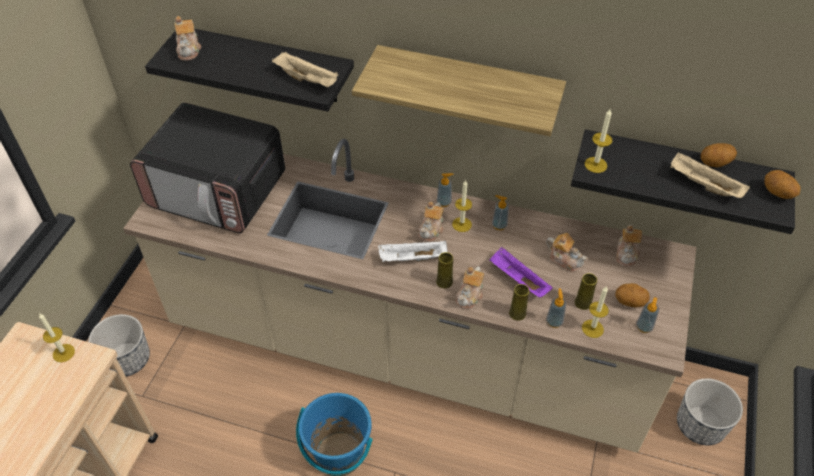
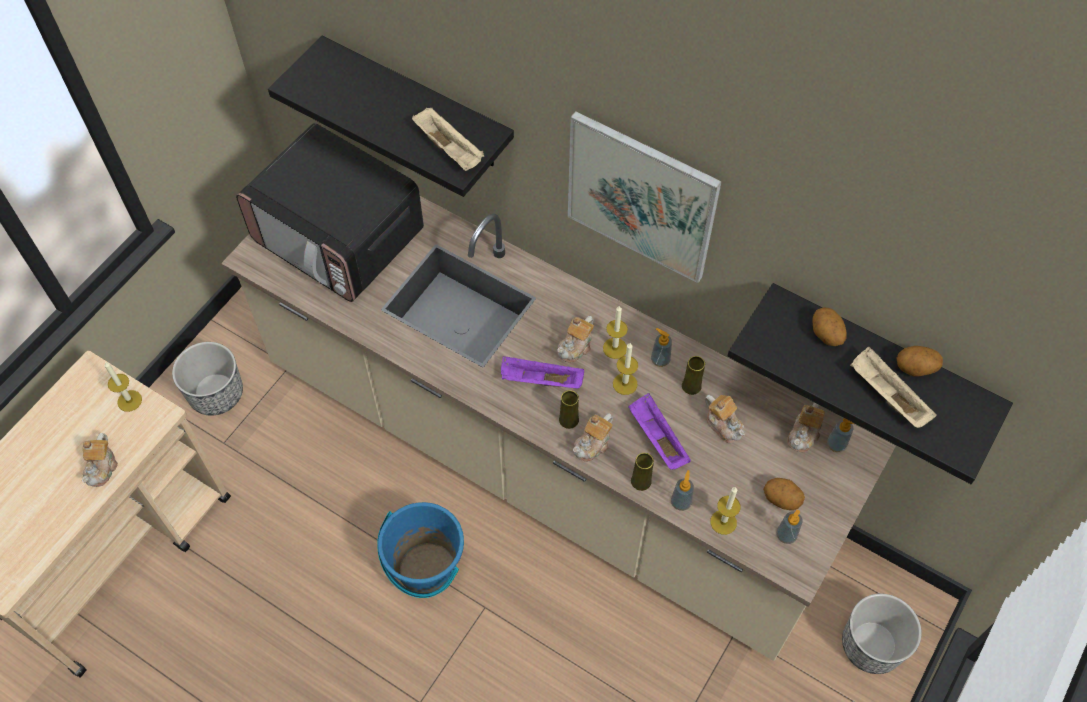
camera: 15 degrees right, 10 degrees up
teapot [174,16,201,61] -> teapot moved to [82,433,118,487]
shelf [352,45,566,136] -> picture [568,111,722,283]
white tray [378,241,448,262] -> purple tray [501,356,584,388]
soap dispenser [437,173,454,207] -> soap dispenser moved to [827,418,855,452]
yellow vase [575,273,597,310] -> yellow vase moved to [682,356,705,395]
candle [585,109,612,173] -> candle moved to [613,343,638,395]
potato [764,170,801,199] -> potato moved to [812,308,847,346]

